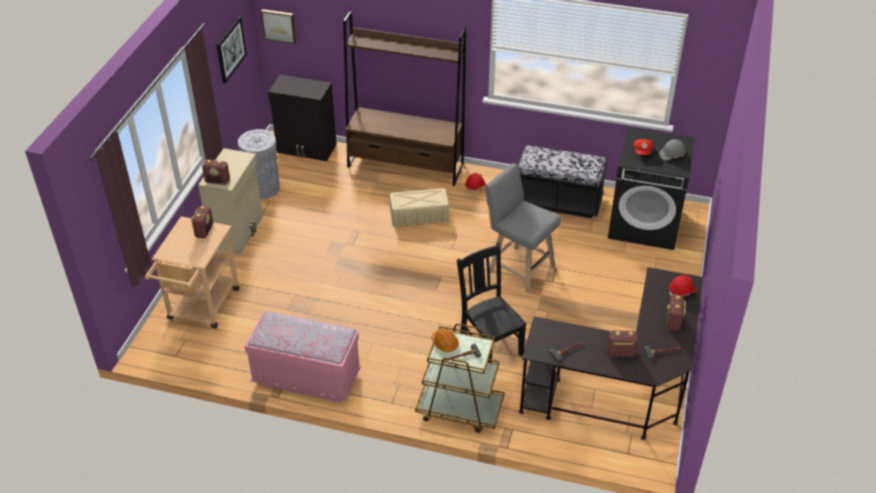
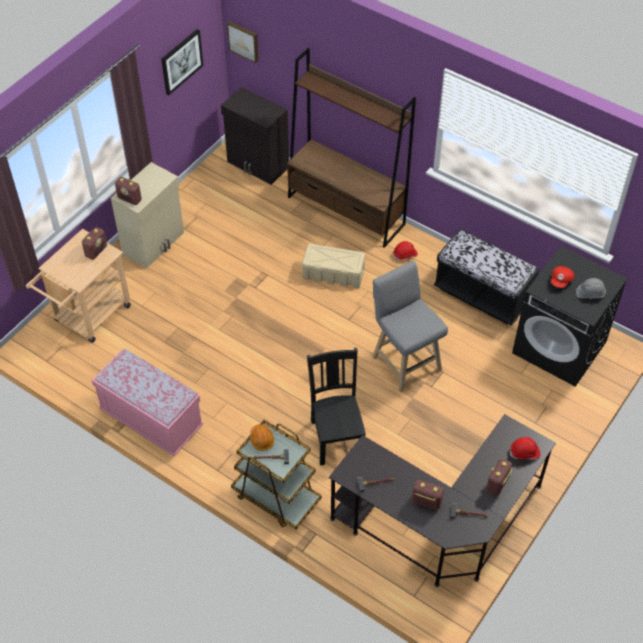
camera: 20 degrees right, 10 degrees up
grey trash can [238,129,280,199] -> none

